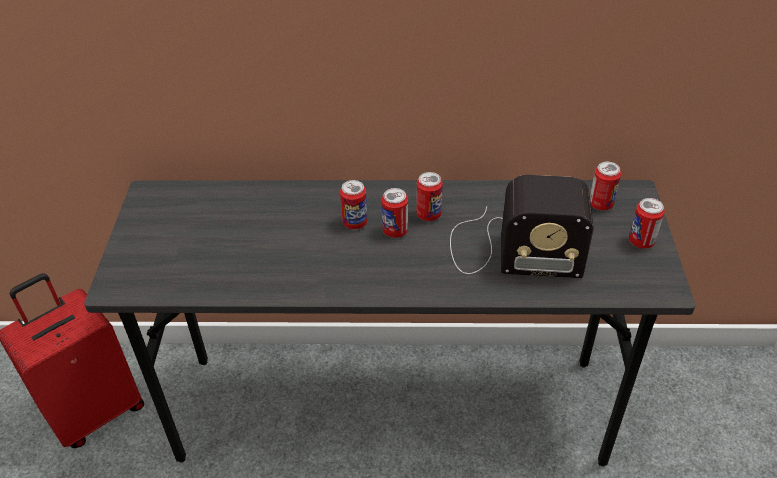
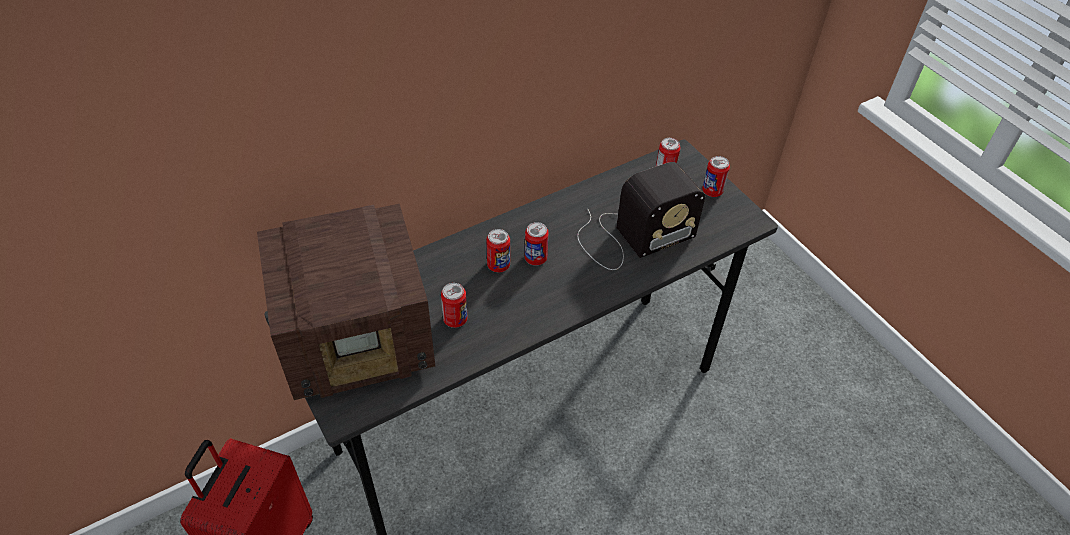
camera: 35 degrees left, 5 degrees up
can [416,172,443,221] -> can moved to [441,283,468,328]
none -> radio [257,204,435,400]

